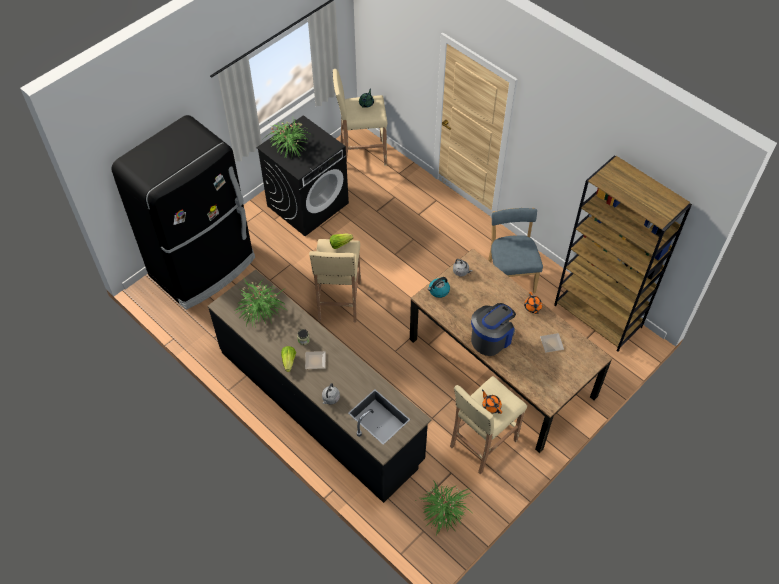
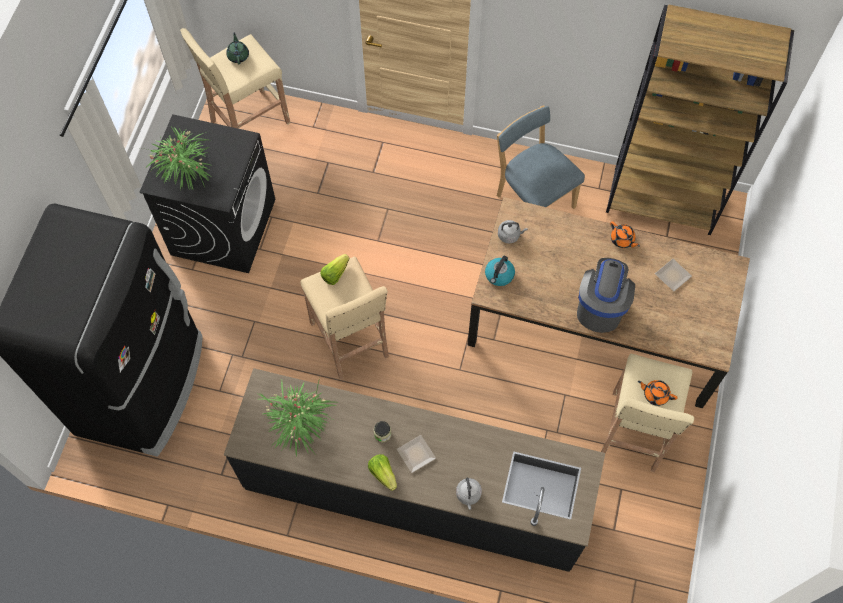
camera: 30 degrees left, 10 degrees up
potted plant [415,480,471,536] -> none

